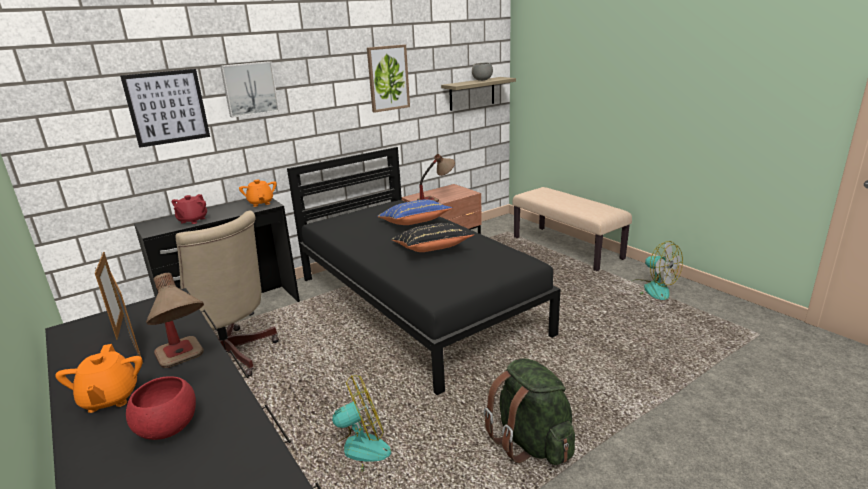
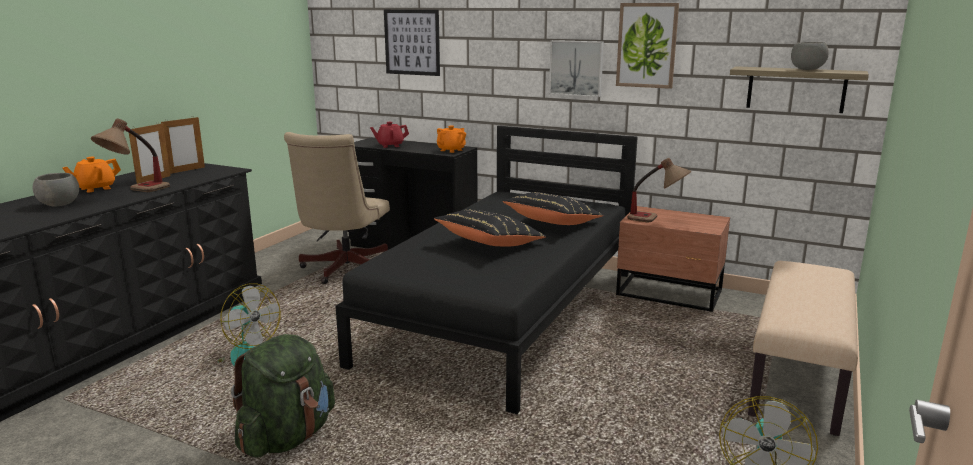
camera: 60 degrees right, 5 degrees down
red bowl [126,376,196,440] -> grey bowl [33,173,79,207]
picture [220,61,279,118] -> picture moved to [549,40,604,97]
blue pillow [377,200,452,225] -> black pillow [502,192,603,225]

